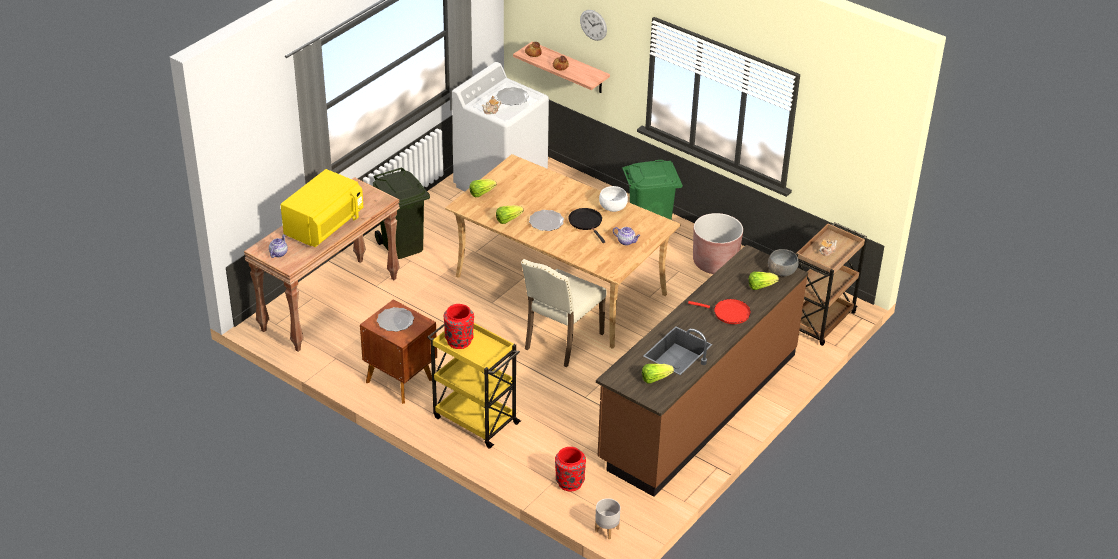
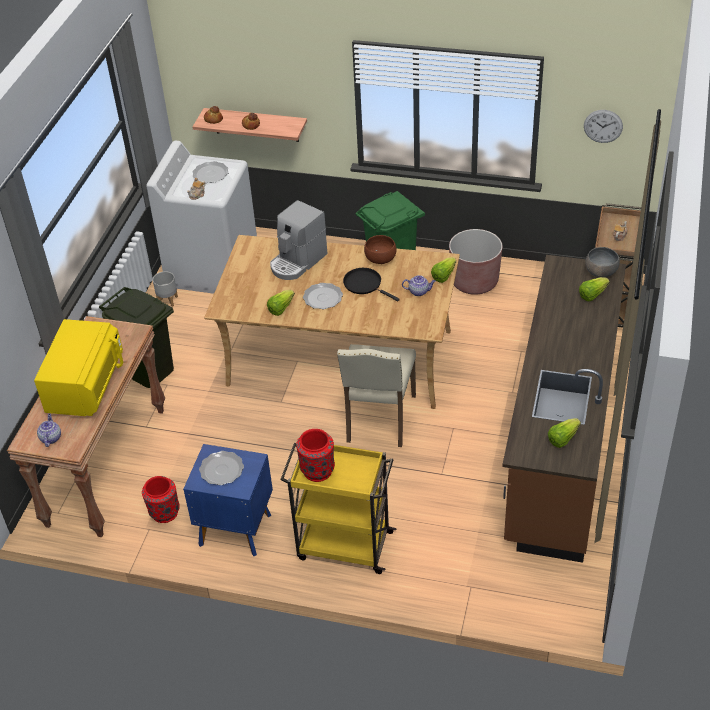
camera: 20 degrees left, 5 degrees up
brown nightstand [360,299,437,404] -> blue nightstand [183,444,273,556]
lettuce [469,179,497,197] -> lettuce moved to [431,257,456,283]
red vase [555,447,586,491] -> red vase moved to [142,476,180,523]
wall clock [580,10,607,41] -> wall clock moved to [584,110,623,143]
grey planter [595,498,620,539] -> grey planter moved to [153,271,178,307]
white bowl [599,186,628,212] -> brown bowl [364,235,397,264]
red frying pan [688,299,751,324] -> none
none -> coffee machine [270,200,327,280]

